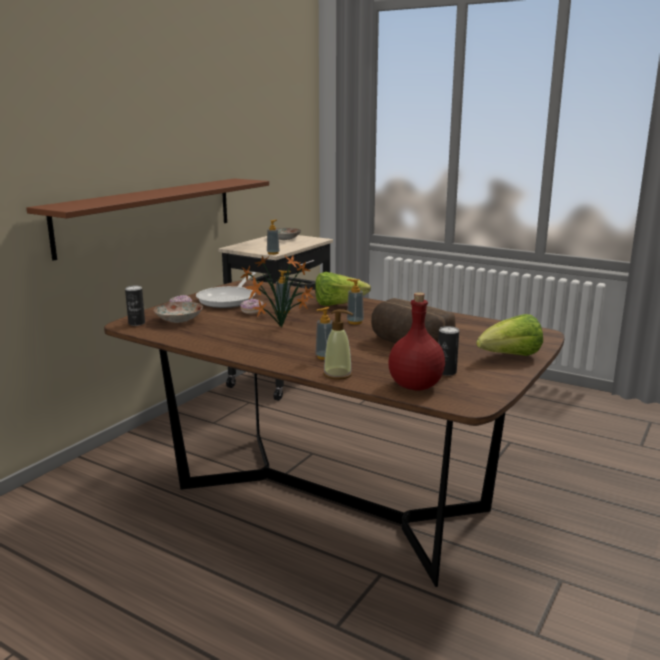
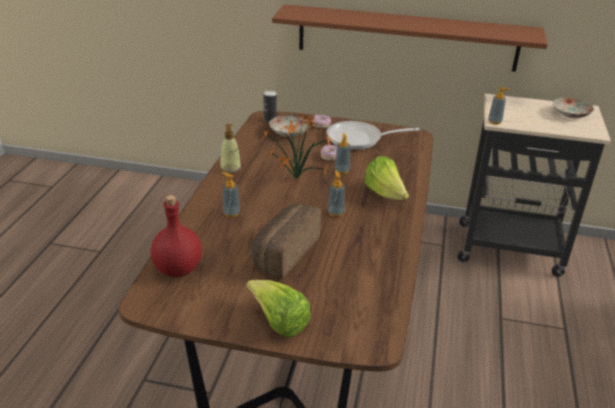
camera: 70 degrees right, 15 degrees up
soap dispenser [323,309,353,380] -> soap dispenser moved to [220,124,241,174]
can [438,326,459,376] -> none

